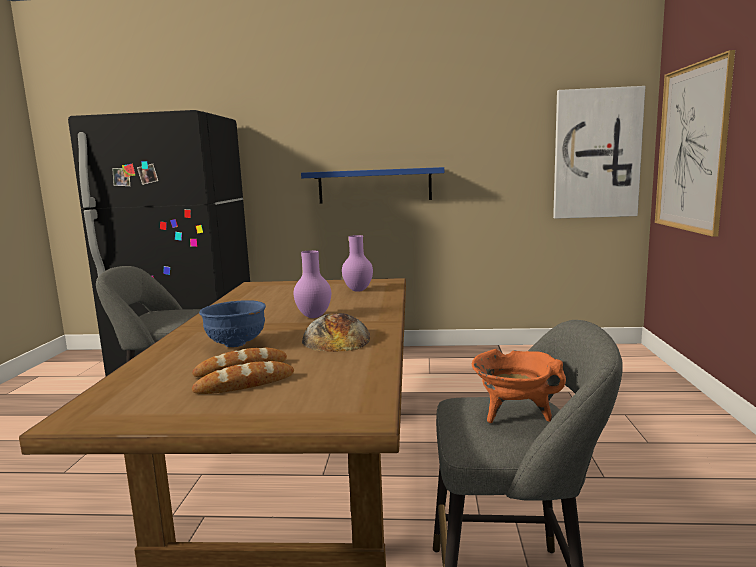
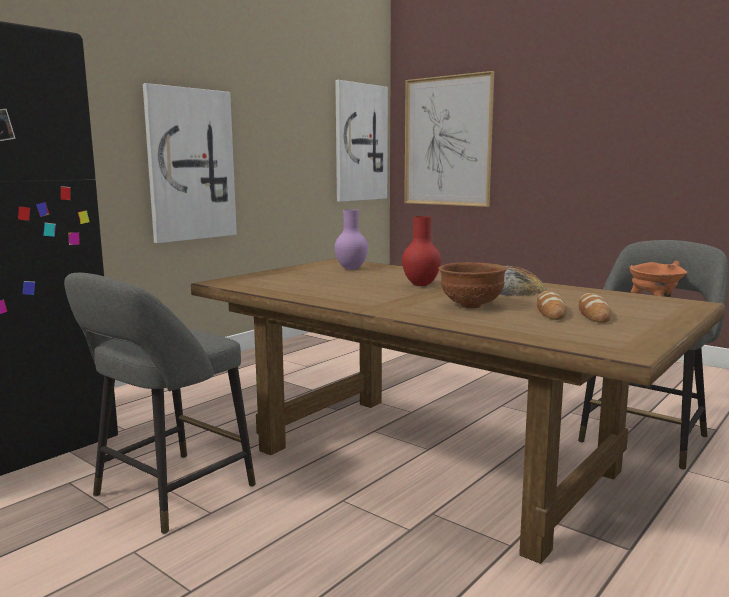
camera: 55 degrees left, 0 degrees up
blue bowl [199,300,266,347] -> brown bowl [438,262,507,309]
purple vase [293,250,331,318] -> red vase [402,216,441,286]
blue shelf [301,167,444,204] -> picture [143,83,237,243]

